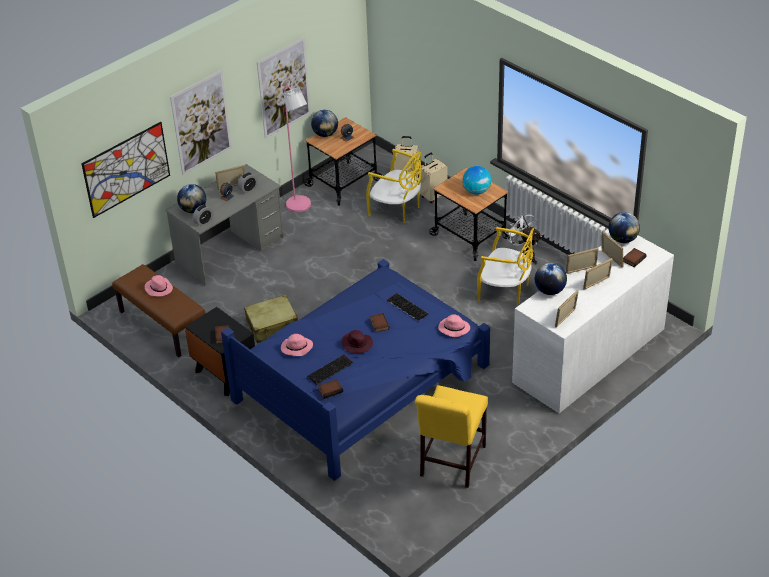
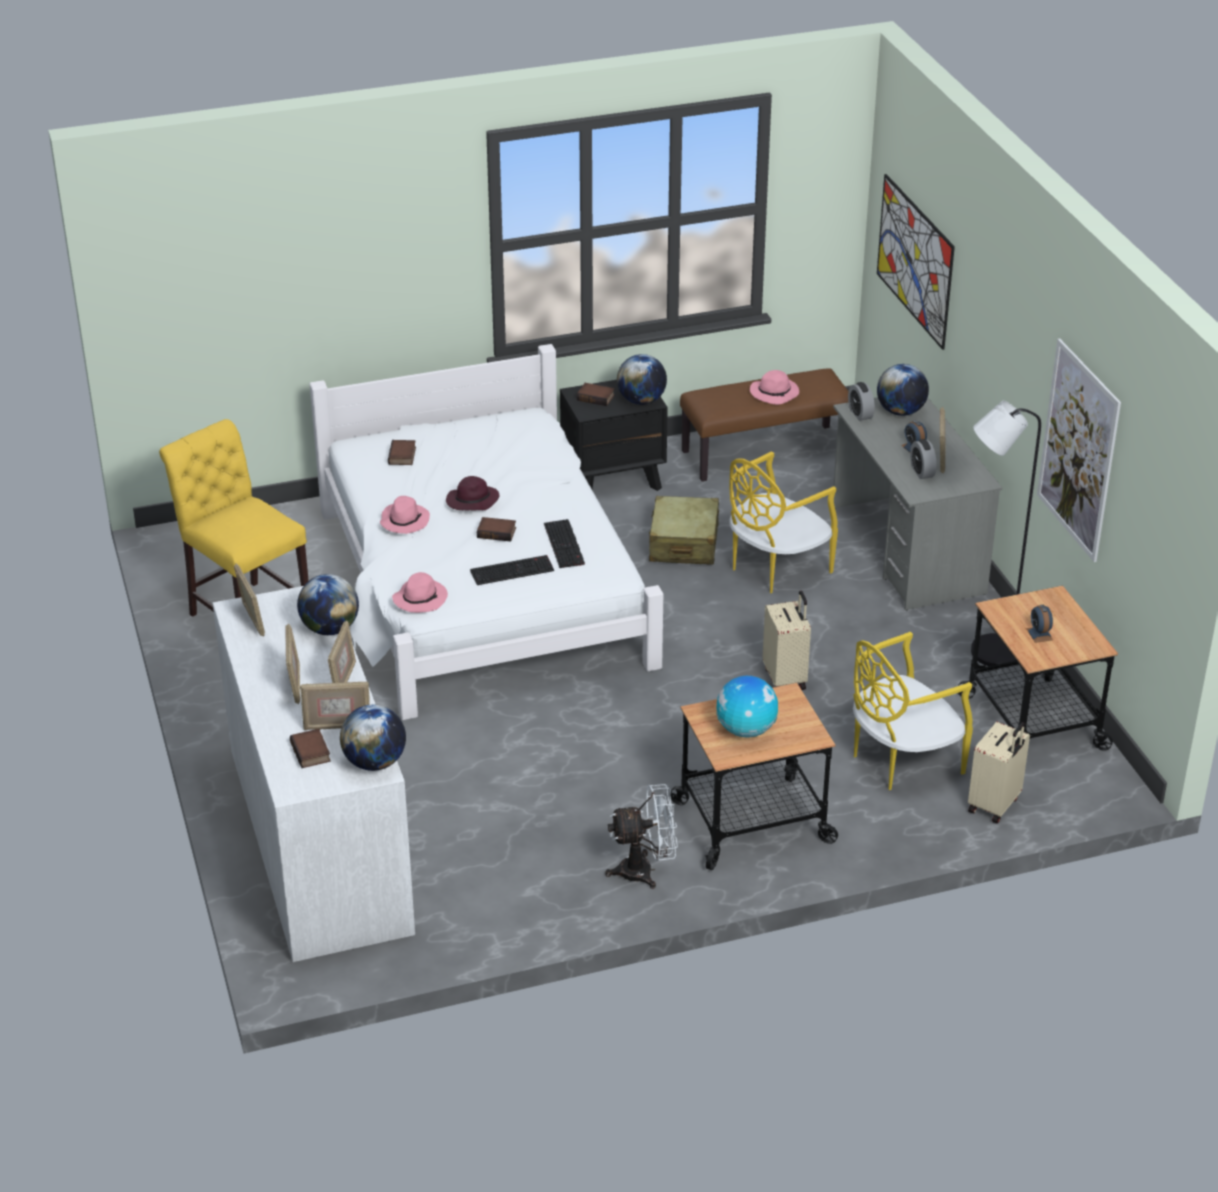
camera: 115 degrees right, 5 degrees down
picture [170,70,232,175] -> none
blue bed [221,259,490,481] -> white bed [309,344,663,720]
pink hat [281,334,313,356] -> pink hat moved to [380,496,430,534]
pink floor lamp [283,86,311,212] -> black floor lamp [971,401,1041,667]
keyboard [307,355,353,385] -> keyboard moved to [544,519,585,568]
globe [311,110,338,137] -> globe moved to [617,354,667,405]
beige suitcase [419,153,447,203] -> beige suitcase moved to [762,591,811,690]
yellow chair [477,227,534,304] -> yellow chair moved to [729,451,838,593]

